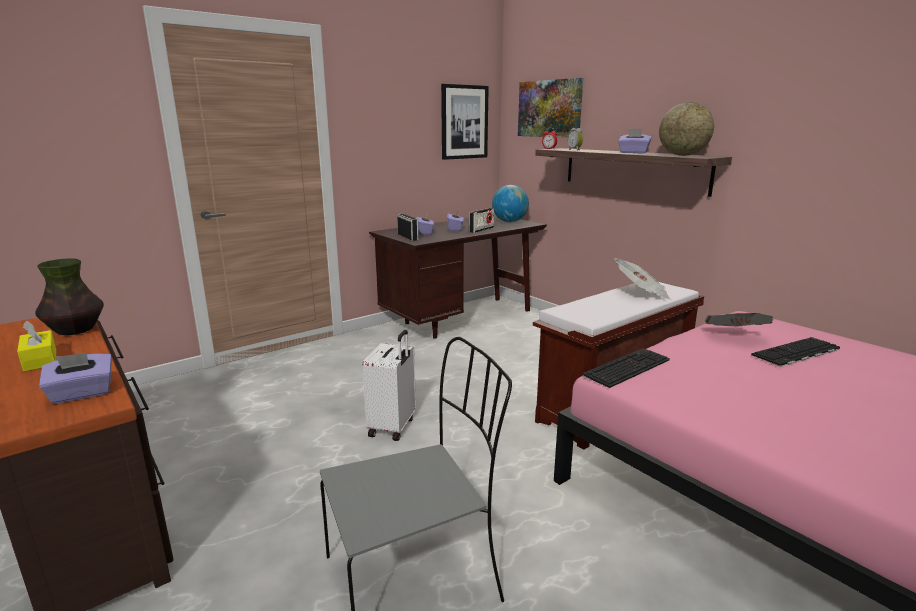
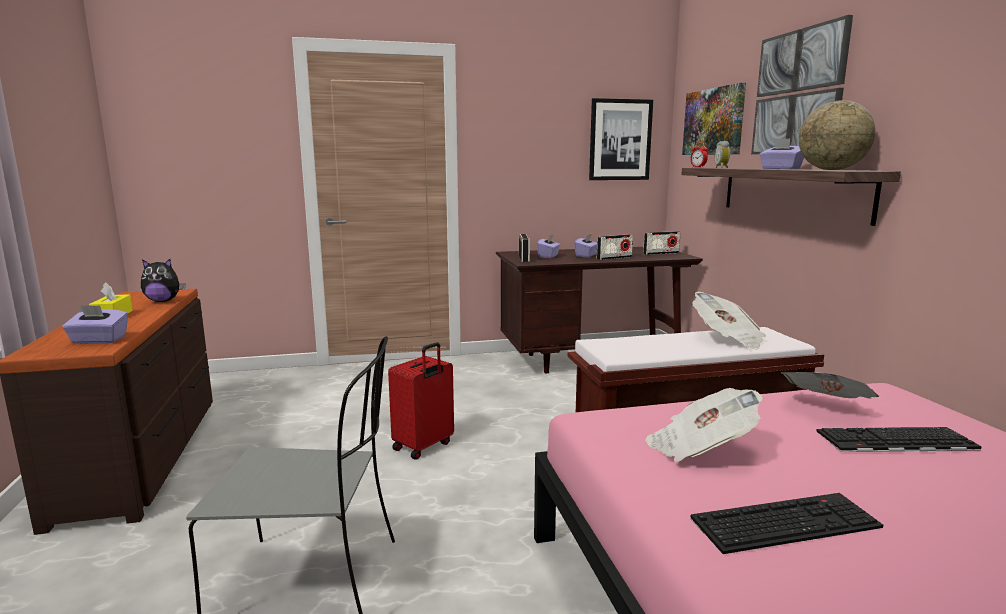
camera: 25 degrees right, 5 degrees down
vase [35,258,104,335] -> plush toy [141,259,185,302]
white suitcase [362,330,416,441] -> red suitcase [388,342,454,459]
globe [492,185,529,222] -> radio [643,231,681,255]
keyboard [582,348,670,388] -> keyboard moved to [690,493,883,554]
none -> newspaper [645,388,764,462]
none -> picture [751,15,853,154]

